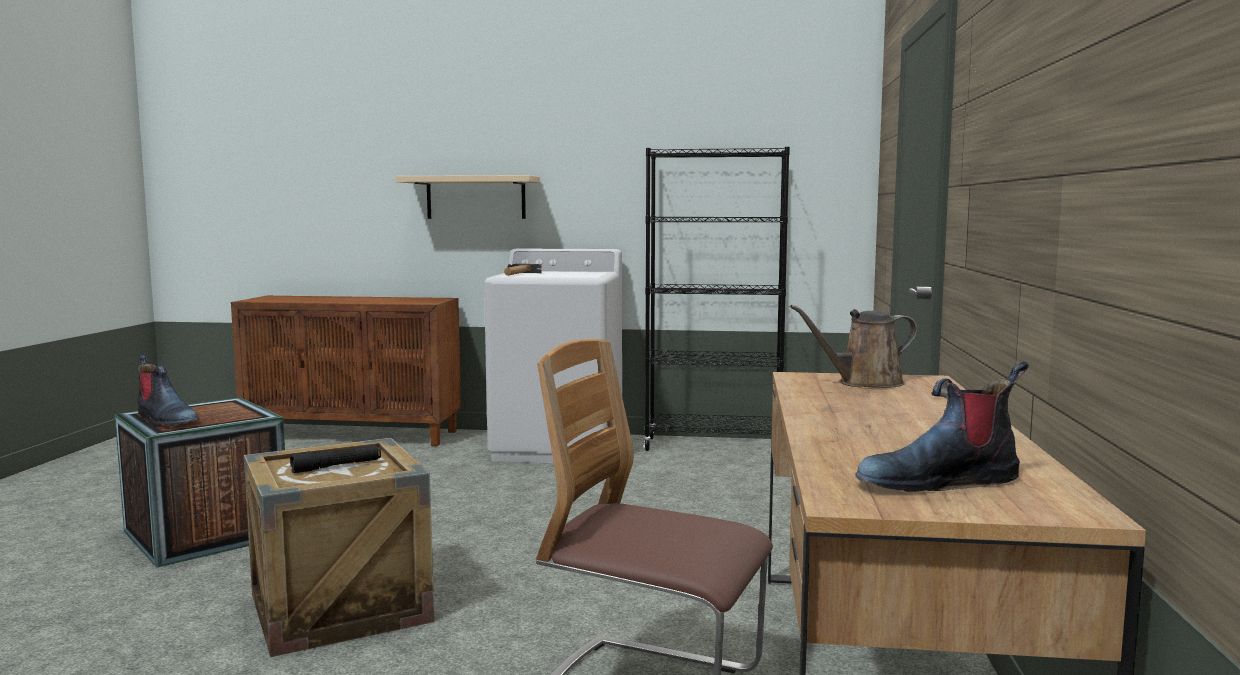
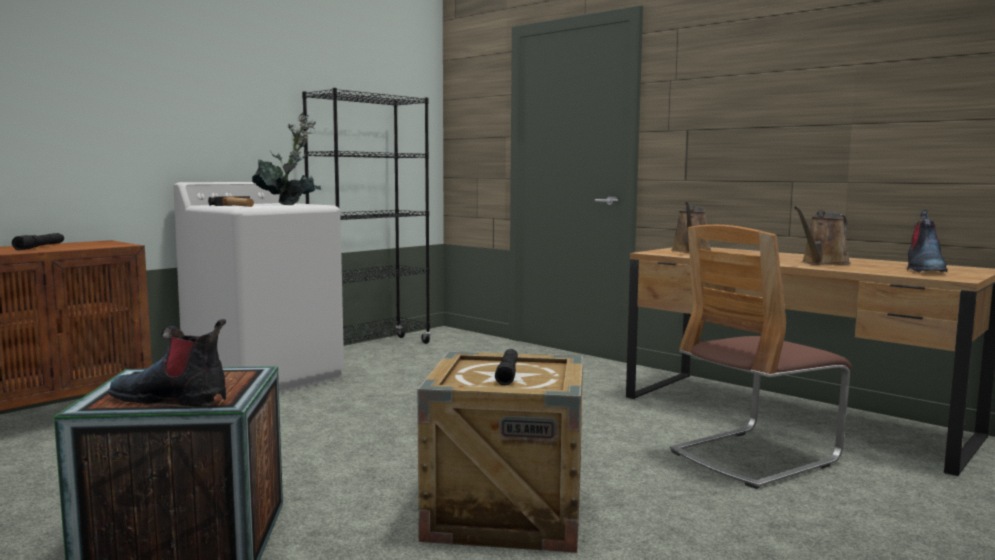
camera: 55 degrees left, 0 degrees up
boot [137,353,199,427] -> boot turned 150 degrees counterclockwise [108,319,226,407]
beige shelf [396,175,540,219] -> none
none -> black flashlight [12,233,64,250]
none -> potted plant [252,113,321,205]
none -> brown watering can [794,206,851,265]

